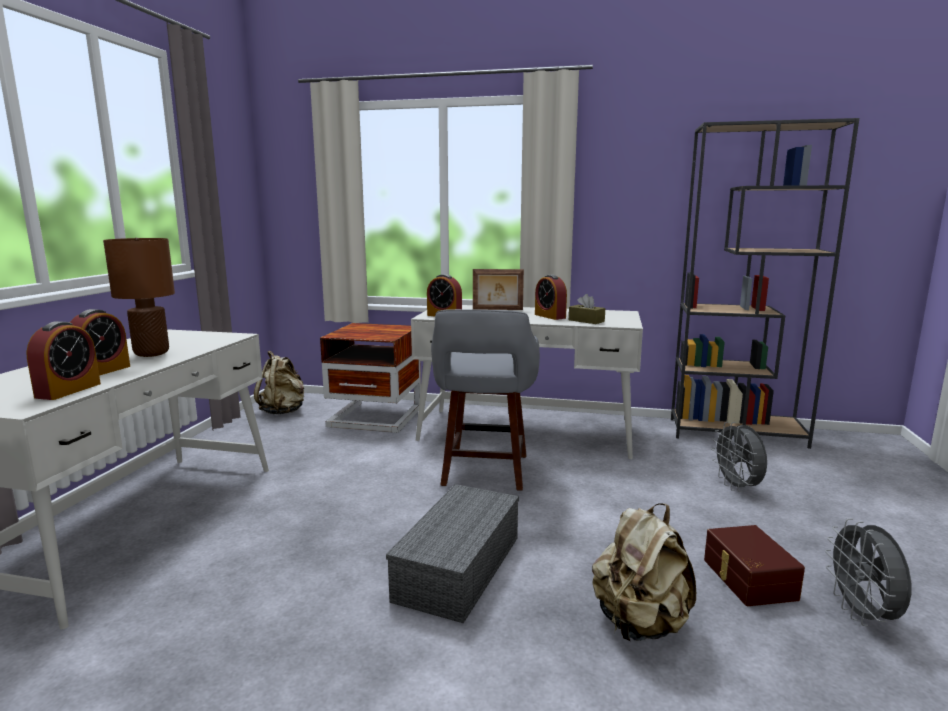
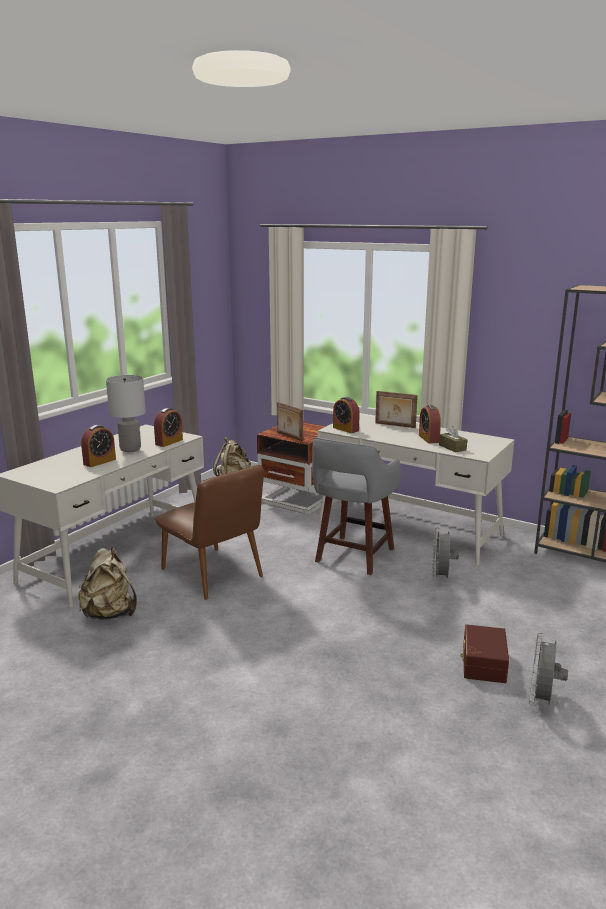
camera: 20 degrees right, 5 degrees up
alarm clock [26,321,101,400] -> alarm clock moved to [154,408,183,447]
brown table lamp [103,238,175,357] -> grey table lamp [106,375,146,452]
grey storage box [386,484,519,623] -> none
beige backpack [592,503,696,642] -> beige backpack moved to [78,547,137,620]
grey fan [711,422,767,492] -> grey fan moved to [432,527,459,581]
none -> brown chair [154,465,264,600]
none -> picture frame [277,402,303,441]

